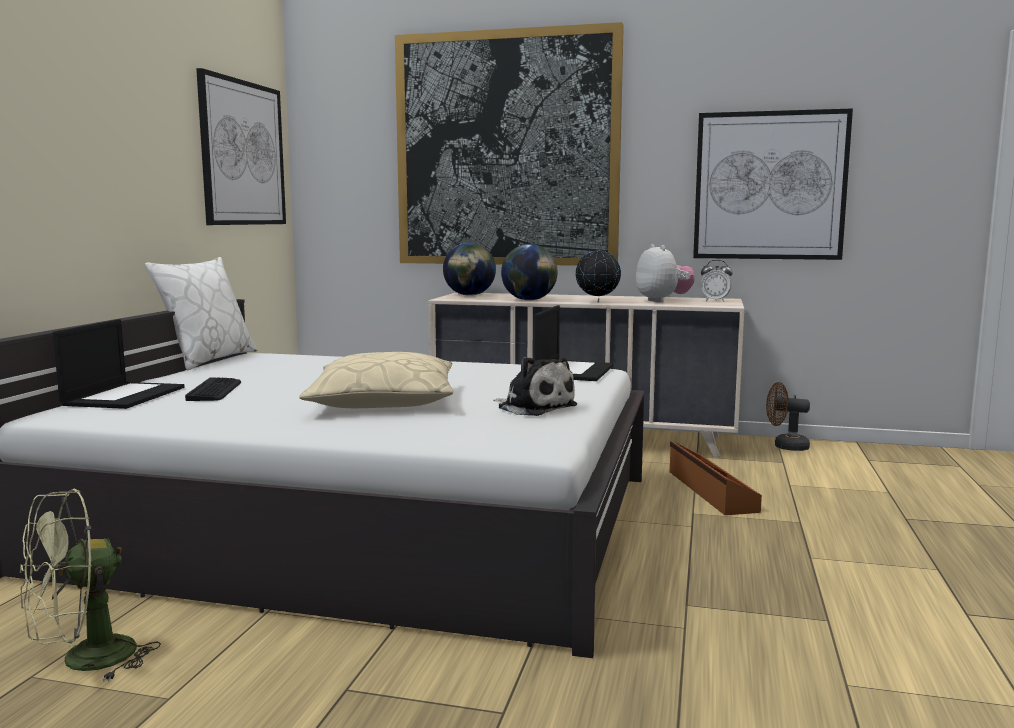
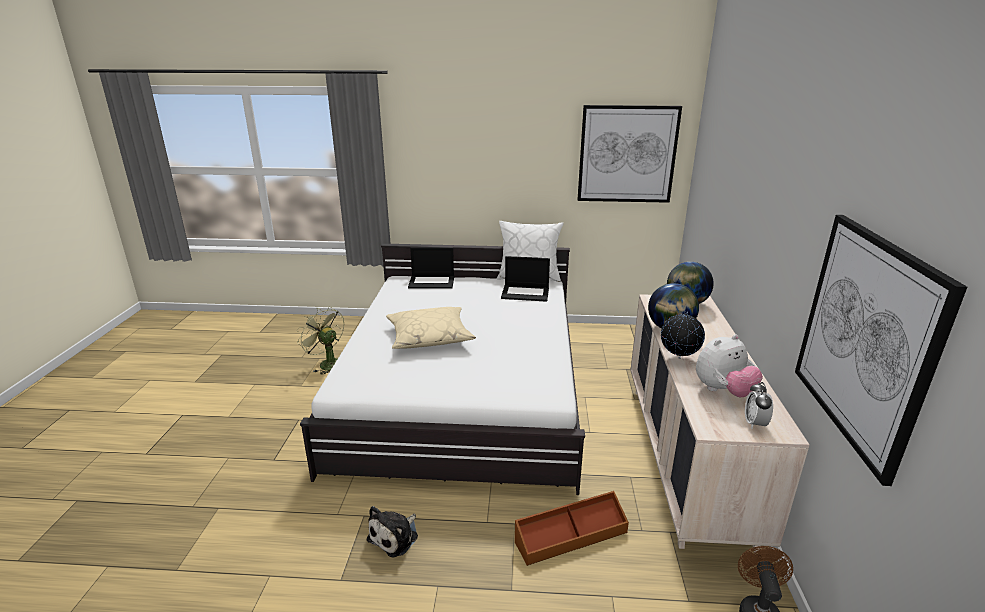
camera: 80 degrees right, 15 degrees up
keyboard [185,377,241,401] -> none
picture [395,22,624,266] -> none
plush toy [493,357,578,416] -> plush toy moved to [367,506,418,557]
laptop [534,305,614,381] -> laptop moved to [501,256,550,302]

